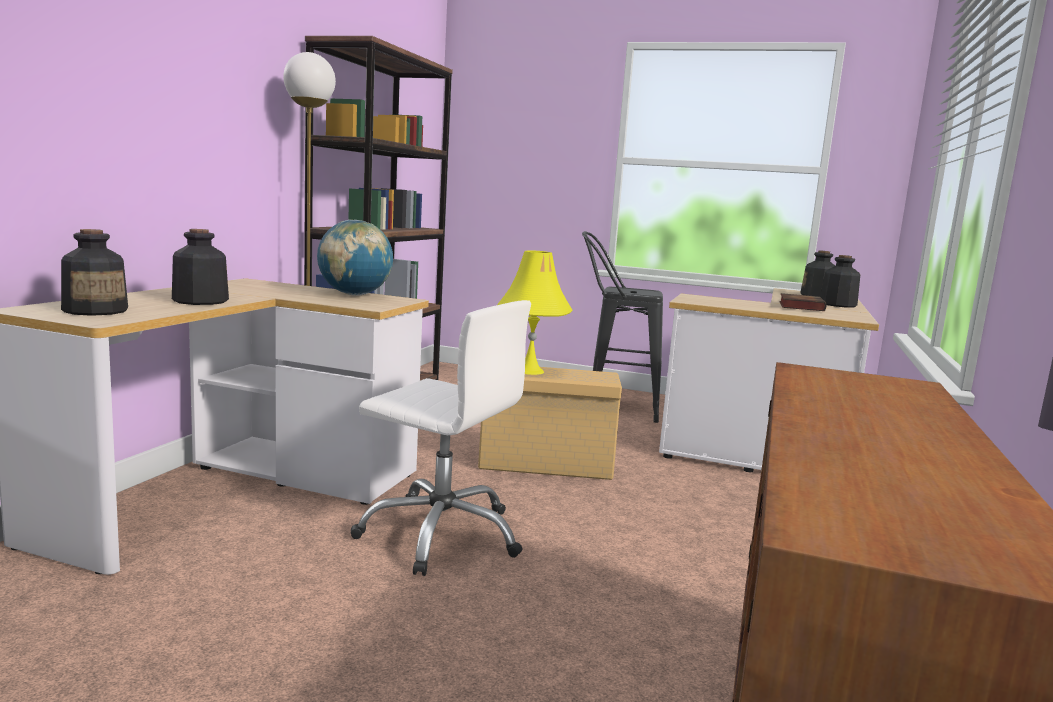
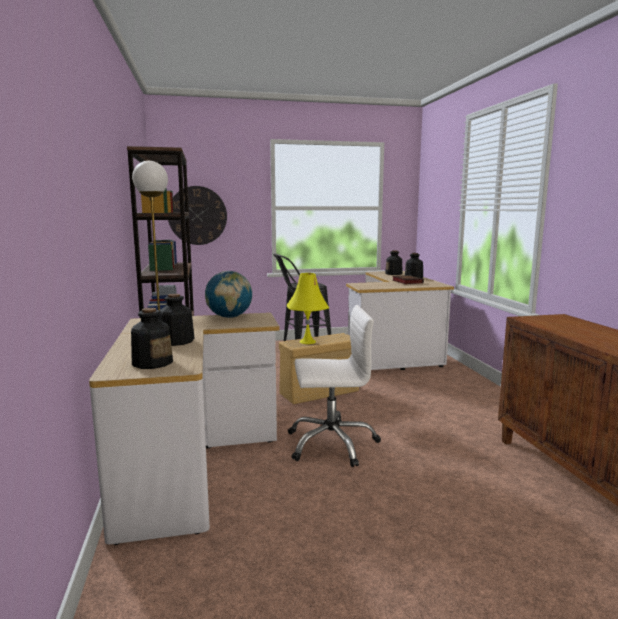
camera: 30 degrees left, 0 degrees up
none -> wall clock [168,186,227,245]

